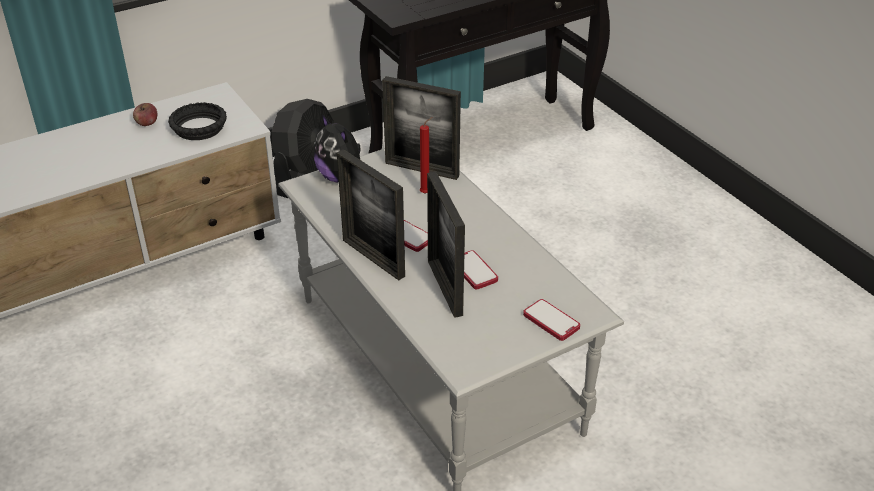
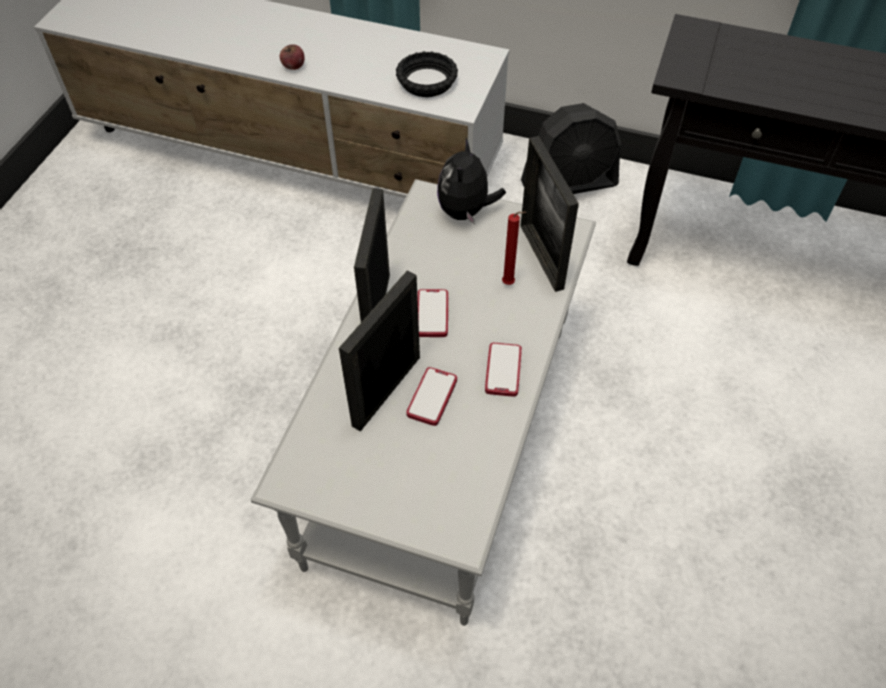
camera: 50 degrees right, 15 degrees up
apple [133,103,158,126] -> apple moved to [280,44,305,70]
phone [523,299,580,341] -> phone moved to [485,343,522,397]

